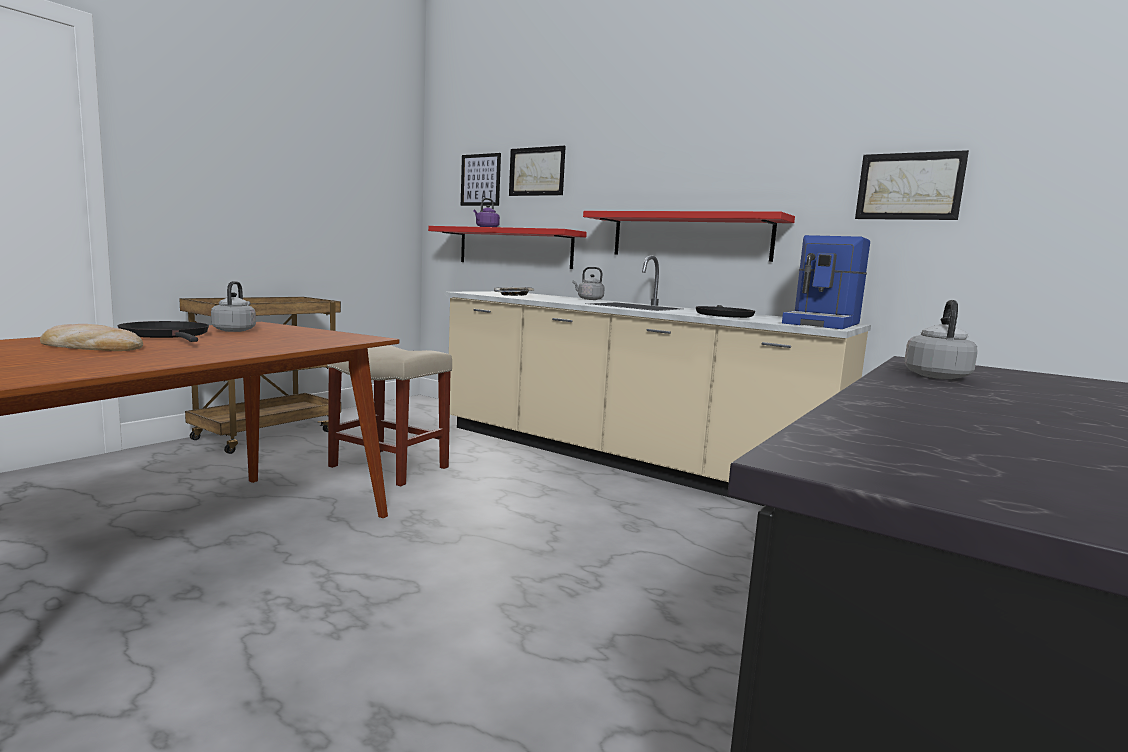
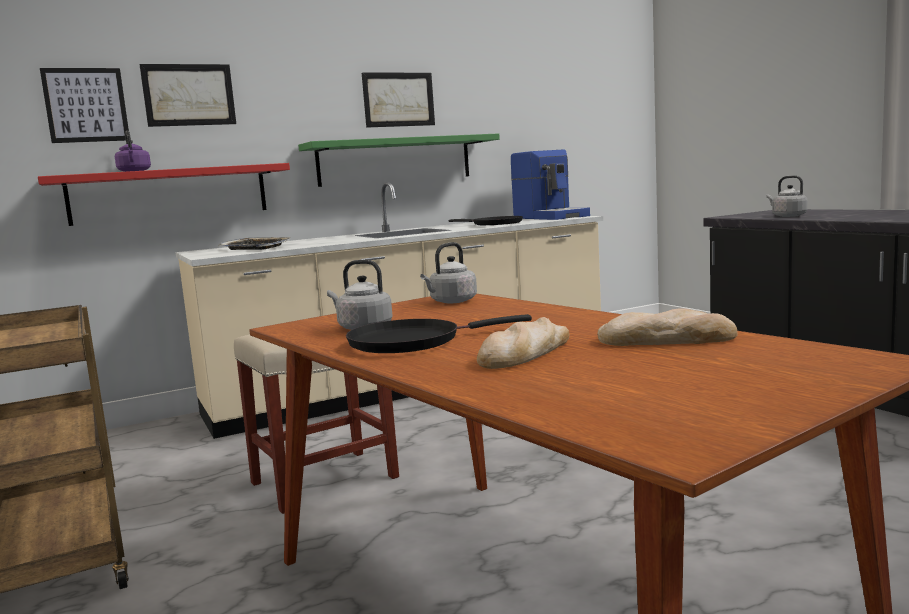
camera: 60 degrees left, 0 degrees up
grey kettle [573,267,605,300] -> grey kettle moved to [420,242,477,303]
red shelf [583,211,795,262] -> green shelf [298,133,500,187]
picture [855,150,969,220] -> picture moved to [362,73,435,128]
none -> bread [597,308,737,346]

